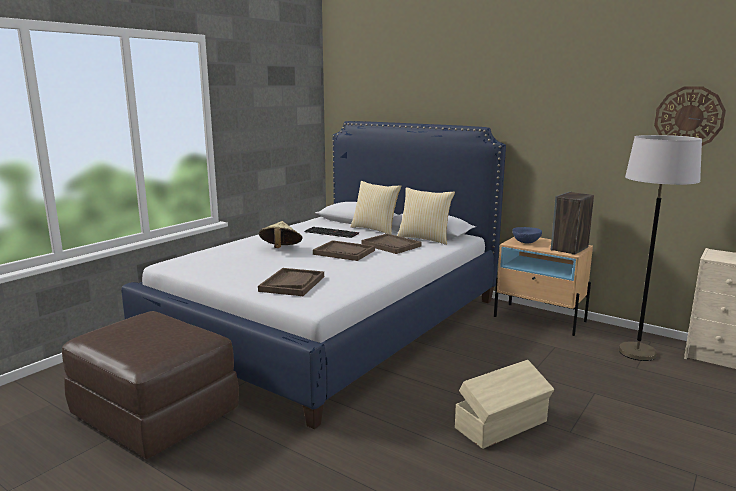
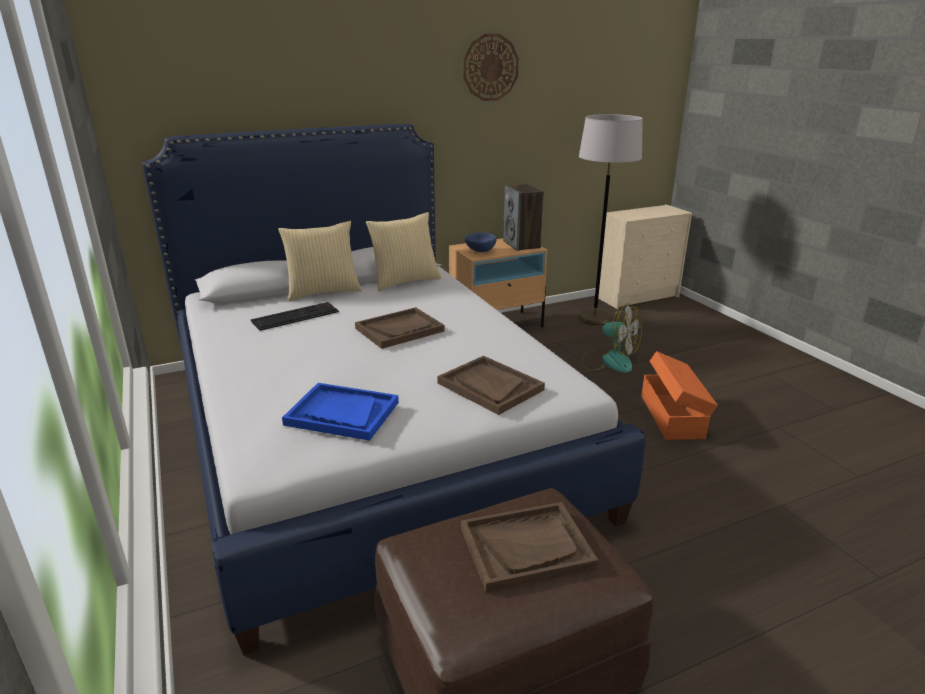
camera: 60 degrees left, 10 degrees up
beige hat [259,221,303,248] -> none
brown tray [361,234,422,254] -> brown tray moved to [461,502,598,593]
beige storage box [455,360,554,449] -> orange storage box [642,351,718,440]
wall clock [654,86,726,146] -> wall clock moved to [463,34,519,101]
none -> blue tray [282,383,399,441]
none -> fan [581,304,642,373]

